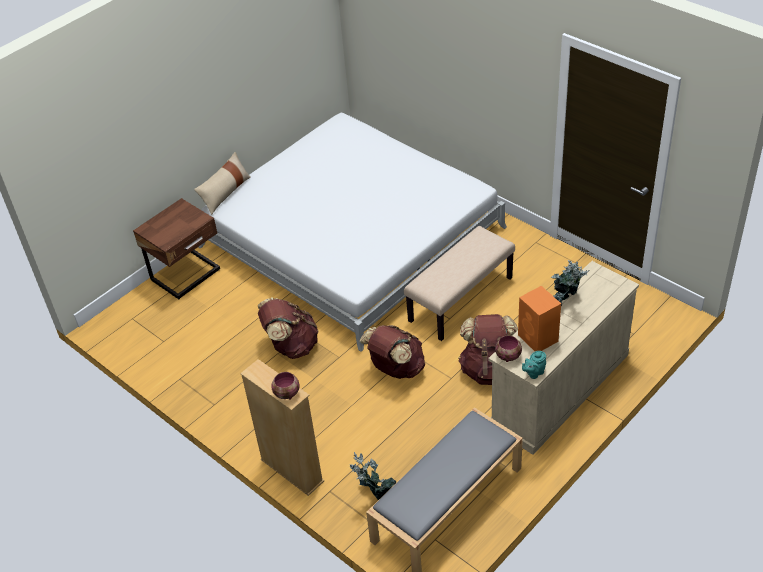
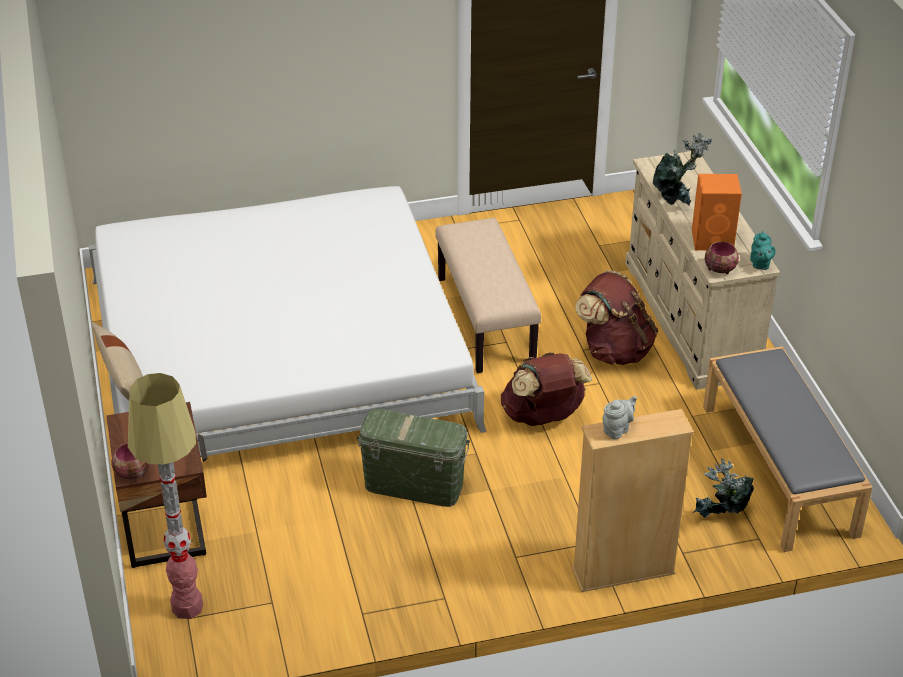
camera: 60 degrees left, 5 degrees down
brown backpack [258,298,318,359] -> green storage box [357,409,470,507]
bowl [271,372,300,400] -> bowl moved to [111,443,150,479]
none -> floor lamp [128,373,203,619]
none -> grey teapot [602,396,637,439]

